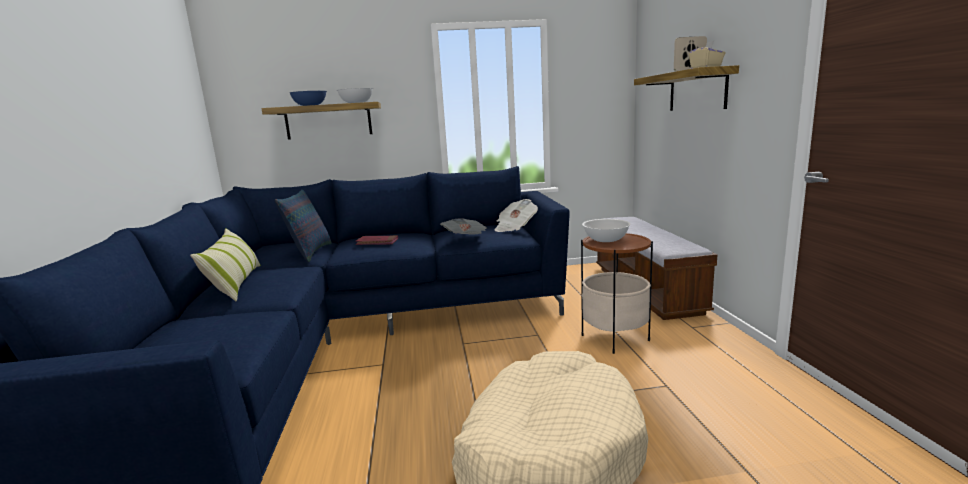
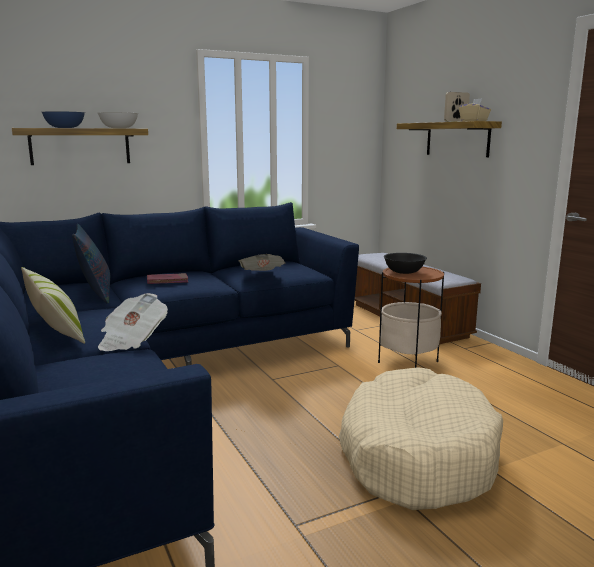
camera: 20 degrees left, 0 degrees up
newspaper [495,199,538,232] -> newspaper moved to [98,293,168,351]
white bowl [582,219,631,242] -> black bowl [384,253,427,274]

